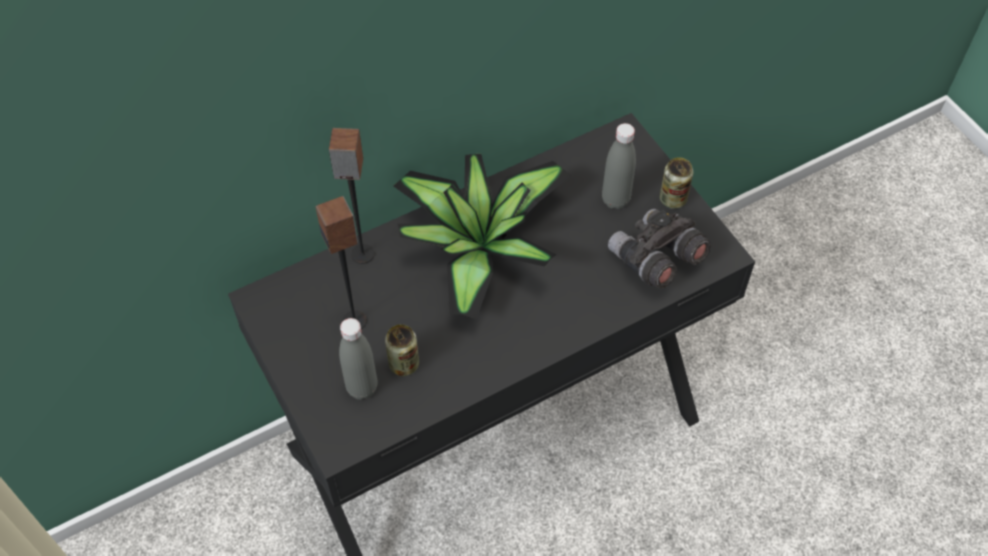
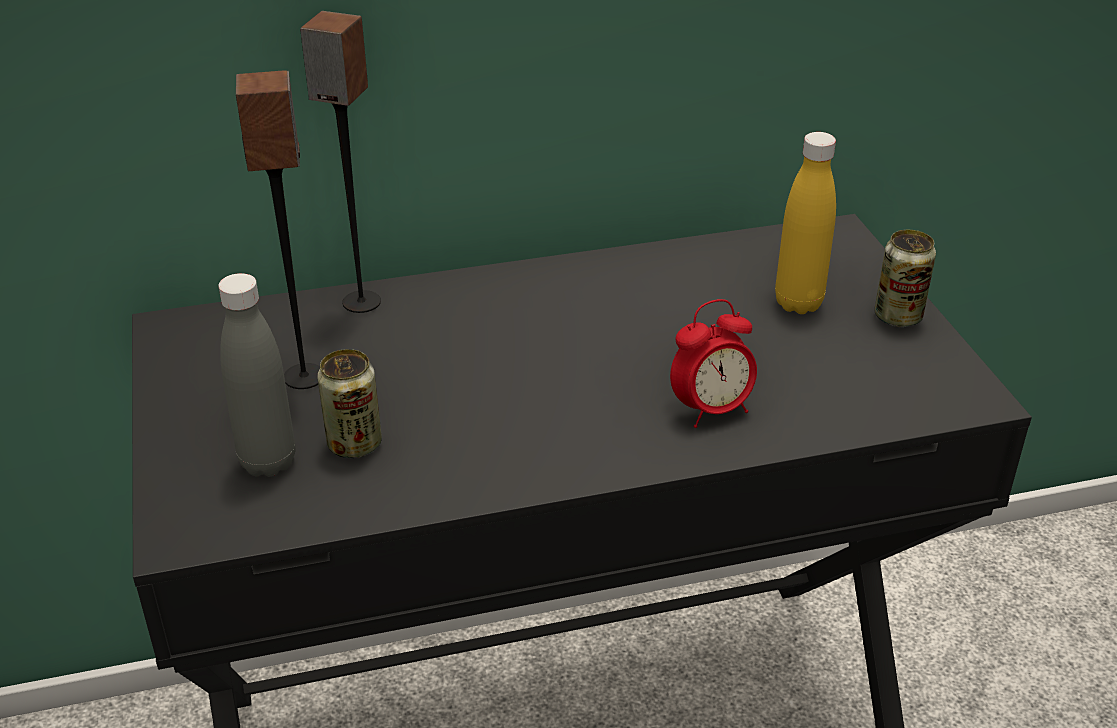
camera: 15 degrees right, 20 degrees down
potted plant [393,154,571,319] -> none
grey bottle [602,123,636,209] -> yellow bottle [775,132,836,314]
grey binoculars [608,209,711,289] -> none
none -> alarm clock [670,299,757,428]

